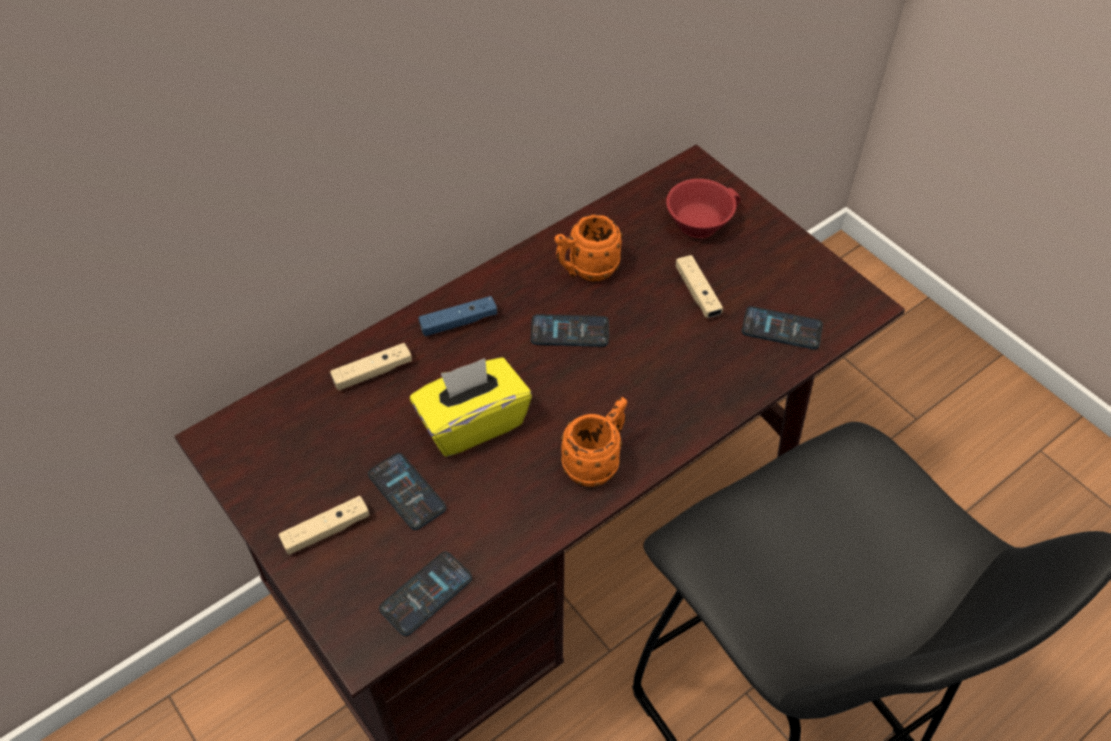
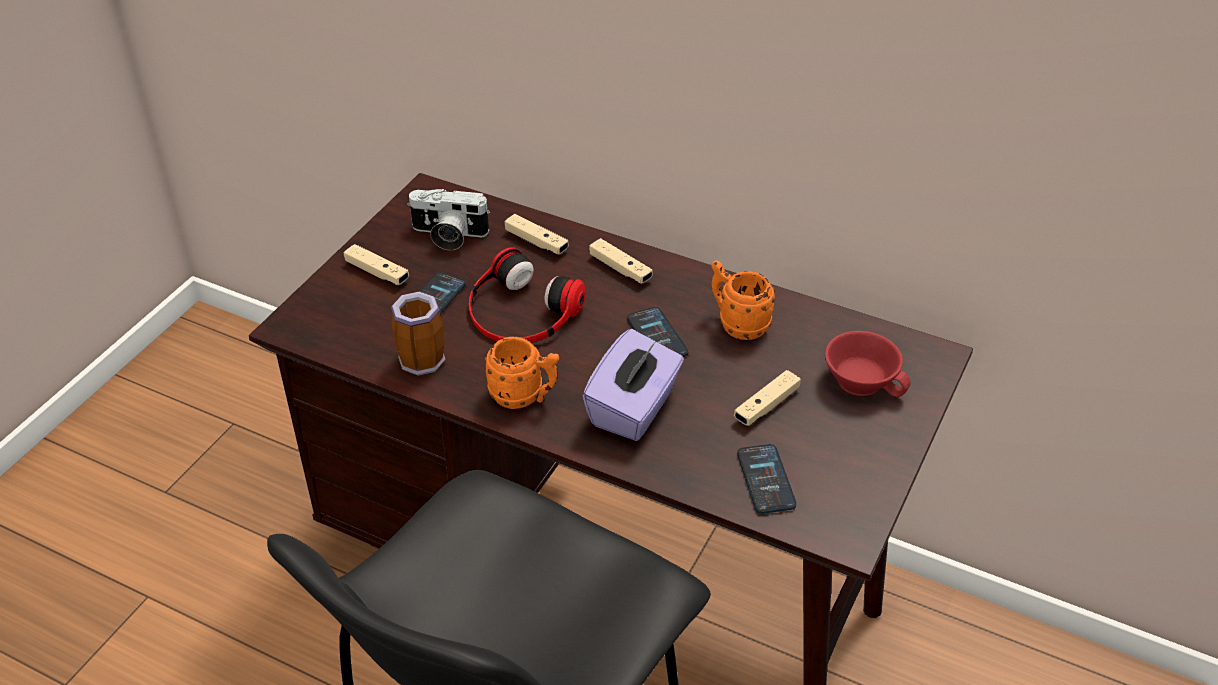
camera: 65 degrees right, 10 degrees down
phone [379,552,472,636] -> none
yellow tissue box [410,358,532,457] -> headphones [469,247,586,343]
blue game controller [419,296,497,336] -> beige game controller [589,238,653,284]
none -> mug [391,292,445,376]
none -> camera [407,189,490,250]
none -> purple tissue box [582,329,684,441]

